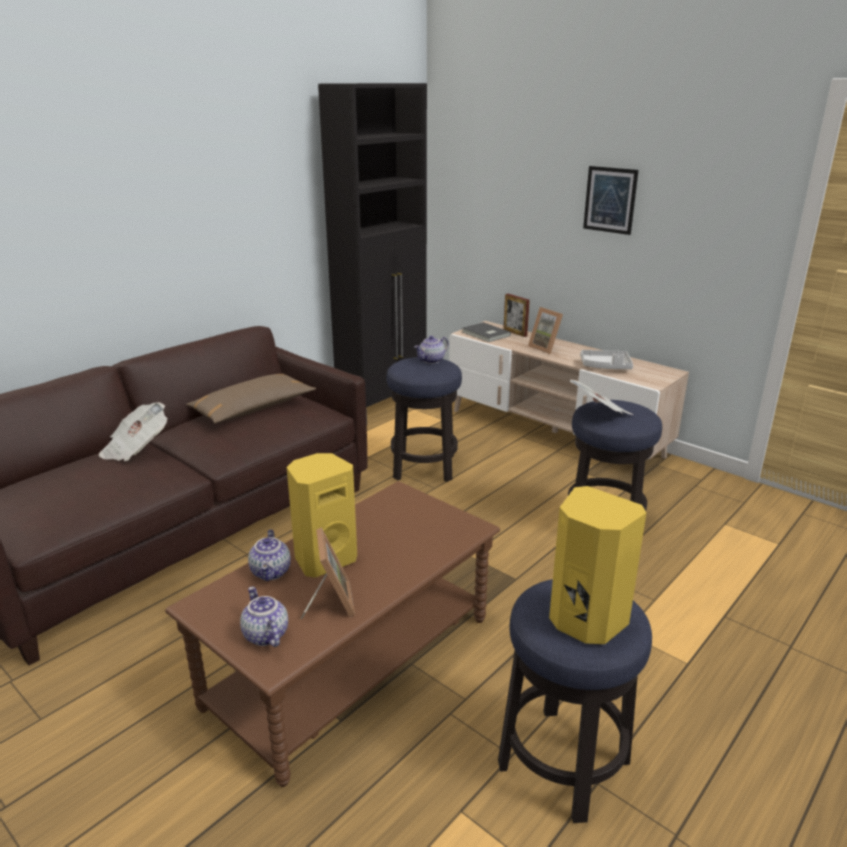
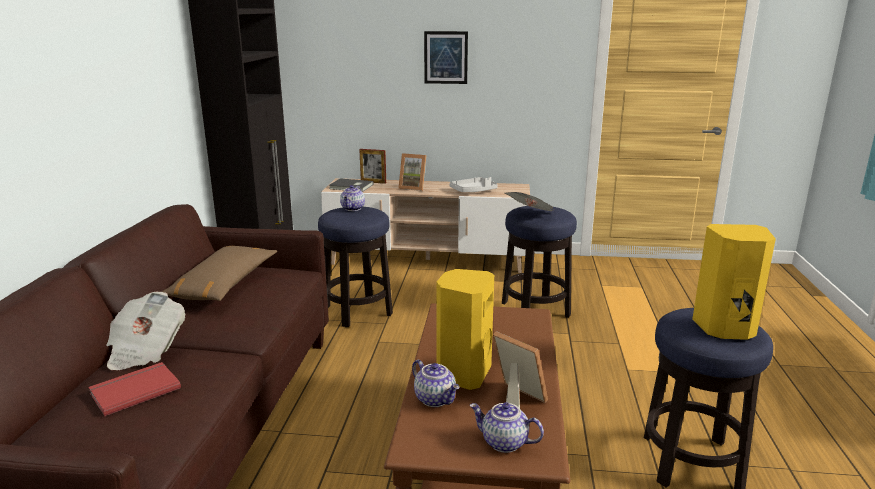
camera: 35 degrees left, 5 degrees down
none -> red book [88,362,181,416]

